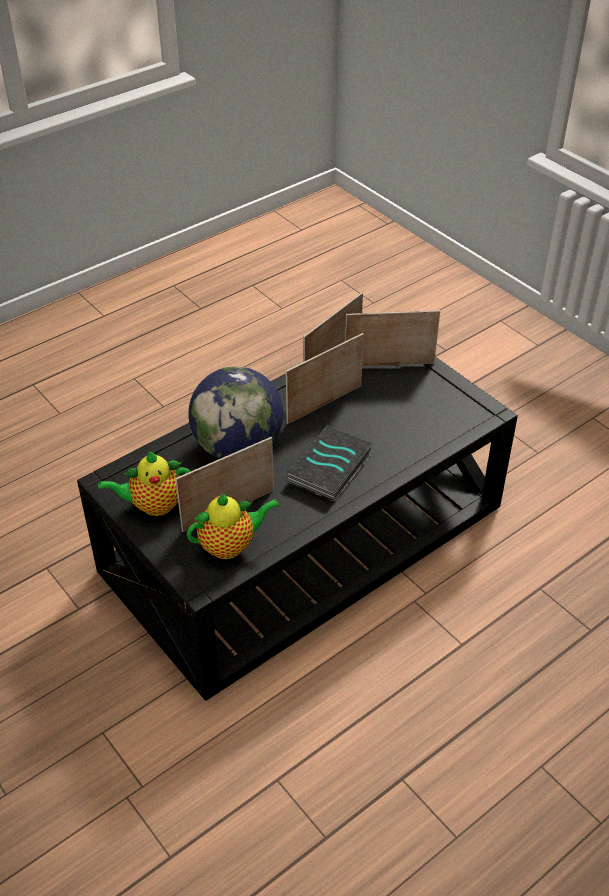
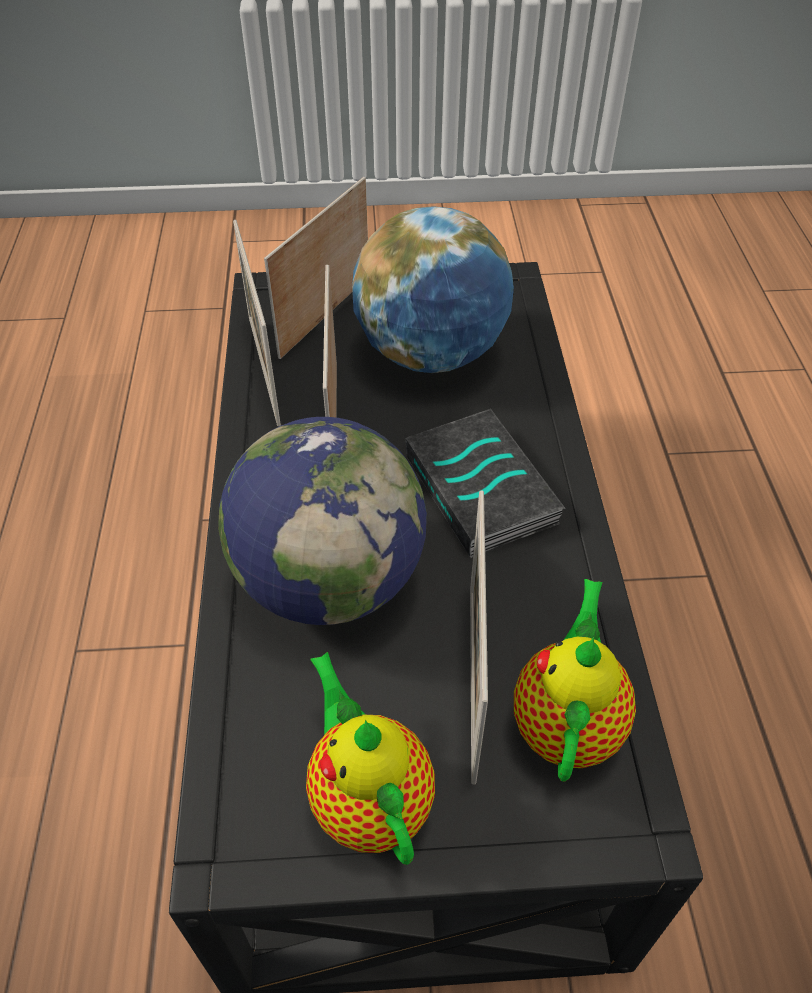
camera: 55 degrees left, 5 degrees up
teapot [98,452,191,516] -> teapot turned 135 degrees clockwise [306,652,435,865]
none -> globe [352,206,514,373]

